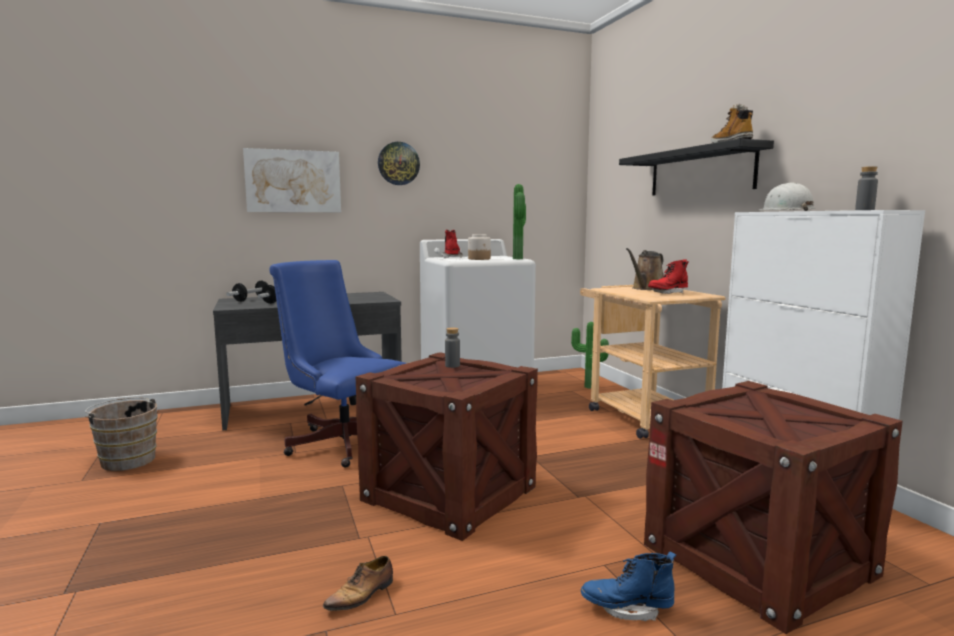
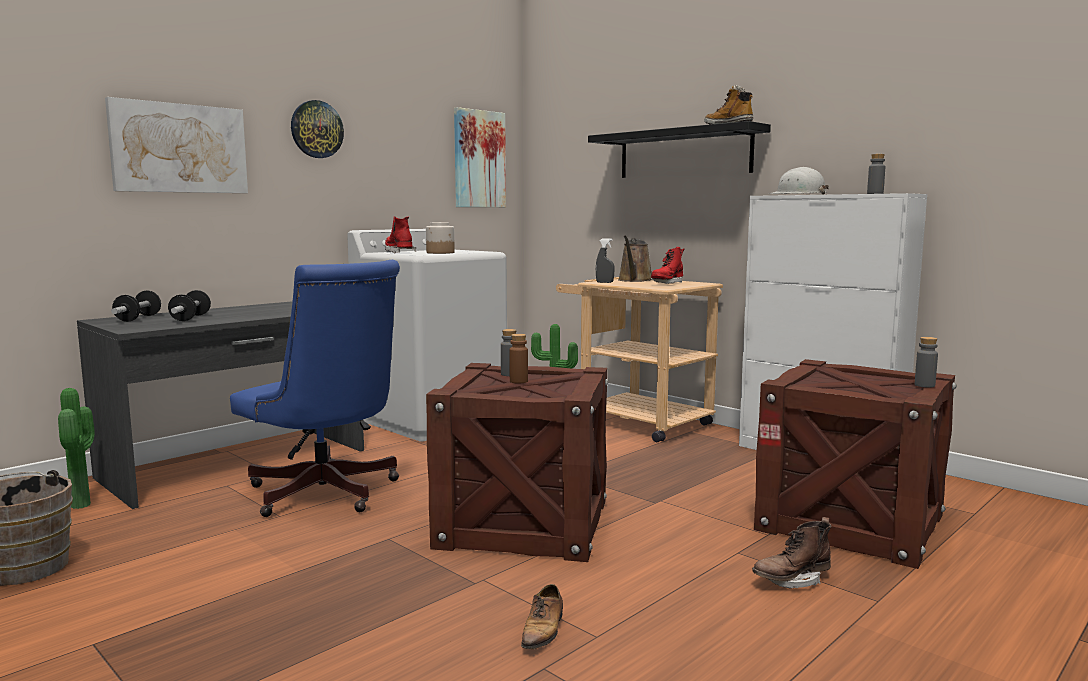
camera: 25 degrees left, 0 degrees up
blue office chair [269,260,406,468] -> blue office chair turned 150 degrees counterclockwise [230,260,400,517]
potted plant [513,184,526,259] -> potted plant moved to [58,388,95,509]
blue boot [581,552,676,621] -> brown boot [752,517,831,588]
none -> picture [454,107,506,207]
none -> brown bottle [509,334,528,383]
none -> grey spray bottle [596,238,615,283]
none -> grey bottle [915,337,938,388]

